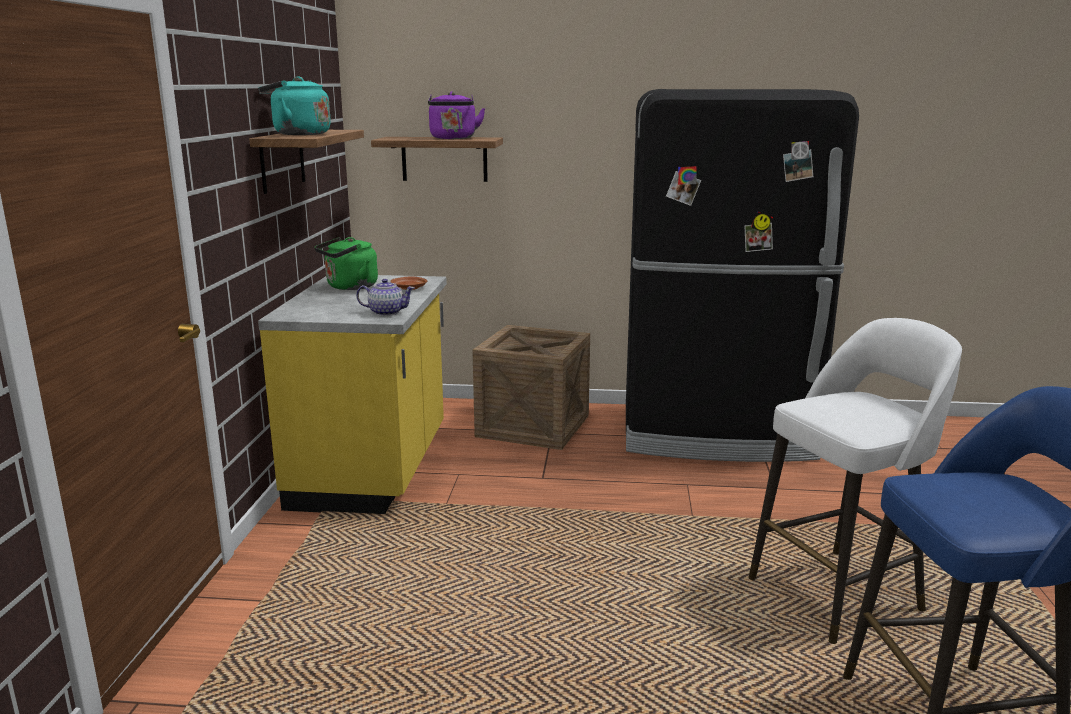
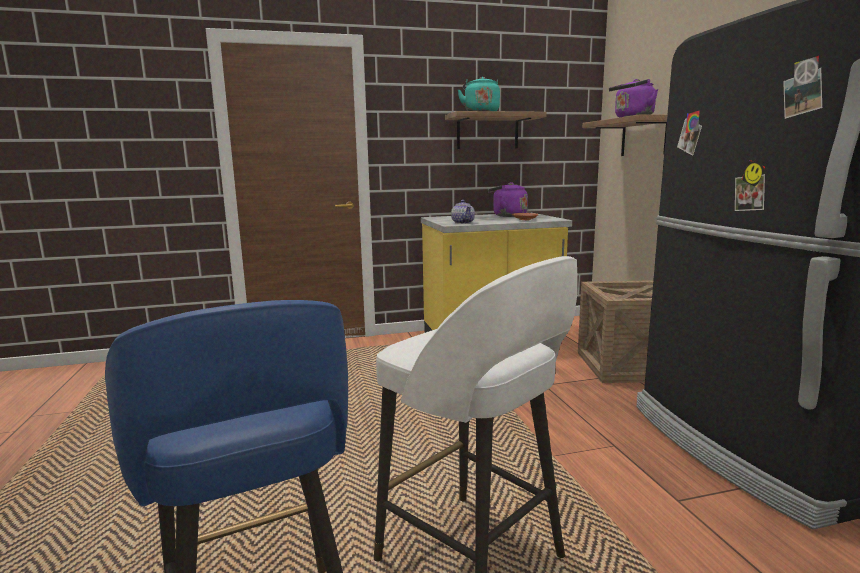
camera: 70 degrees right, 5 degrees down
green kettle [315,237,378,290] -> purple kettle [487,182,528,217]

